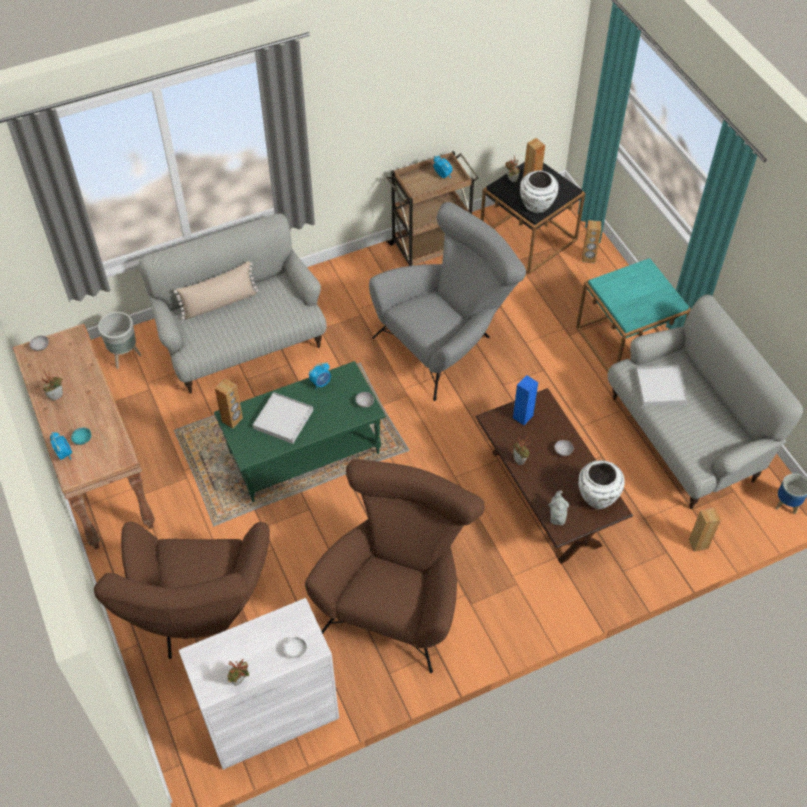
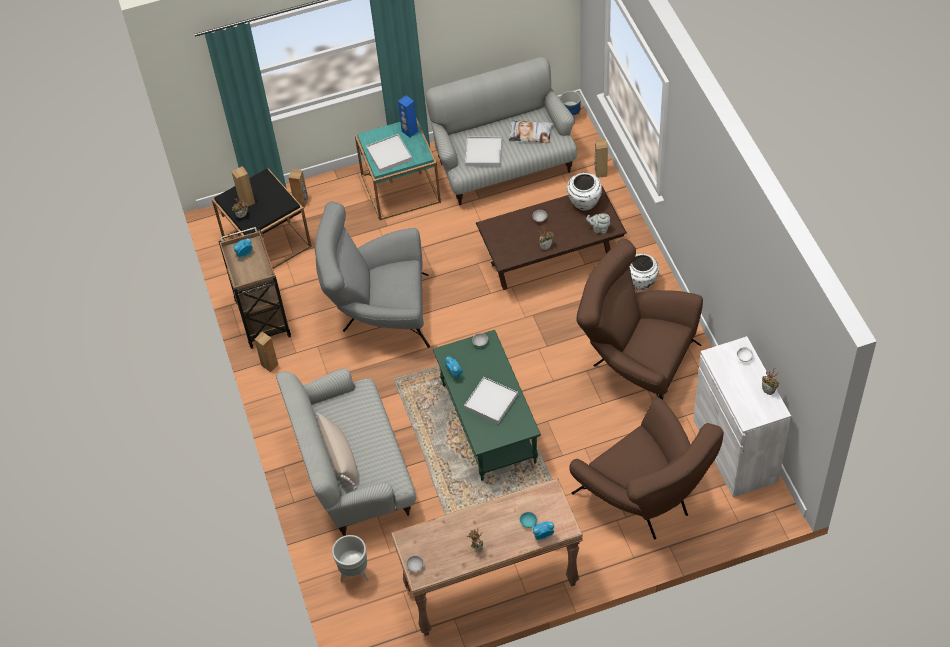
camera: 80 degrees left, 0 degrees up
brown armchair [94,522,270,659] -> brown armchair turned 45 degrees clockwise [569,398,724,540]
brown speaker [215,379,243,429] -> brown speaker moved to [254,332,278,372]
grey armchair [369,202,526,401] -> grey armchair turned 60 degrees counterclockwise [315,202,430,348]
blue speaker [513,375,538,425] -> blue speaker moved to [398,95,418,137]
white vase [520,171,559,213] -> white vase moved to [630,253,659,291]
none -> white tray [366,134,412,173]
none -> pillow [509,121,553,143]

